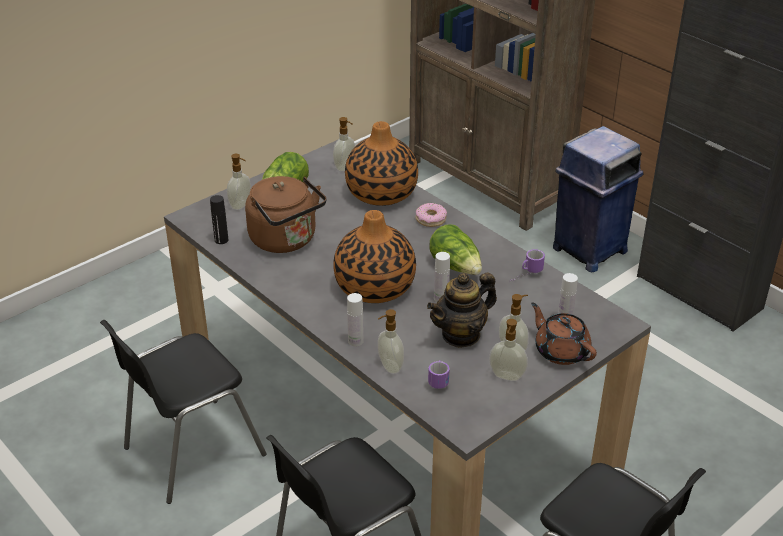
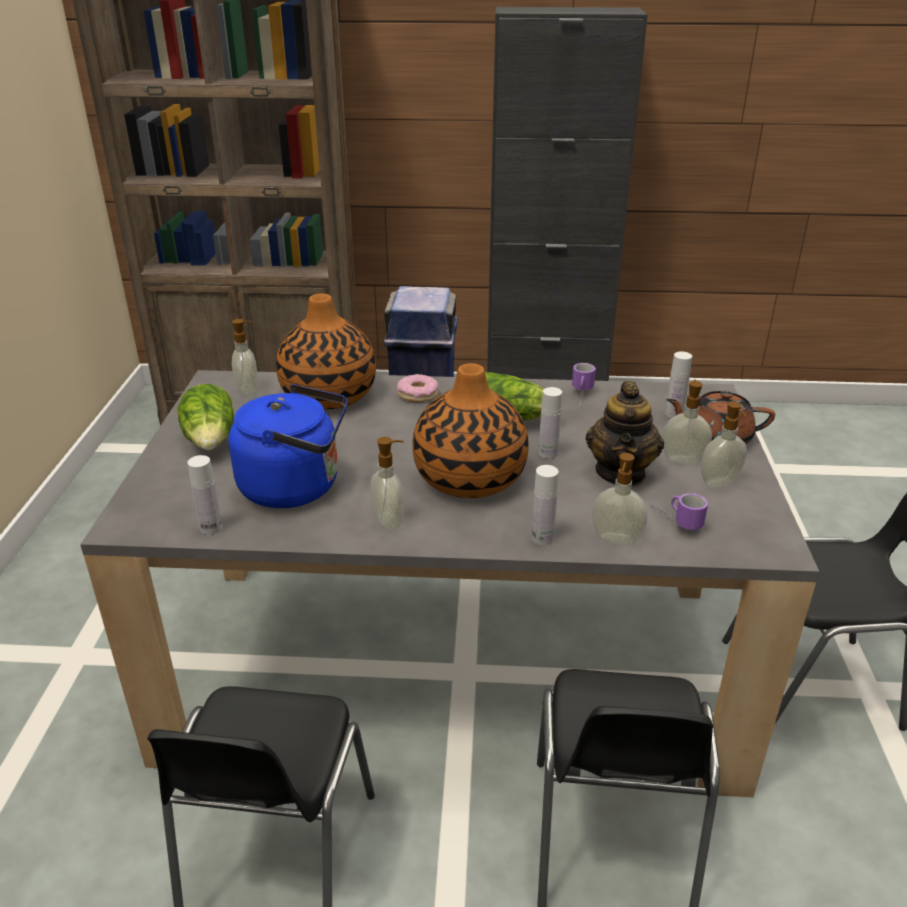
camera: 45 degrees left, 5 degrees down
black bottle [210,195,228,244] -> white bottle [187,455,222,535]
soap dispenser [227,154,251,210] -> soap dispenser moved to [371,437,404,531]
brown kettle [245,176,327,253] -> blue kettle [228,384,348,508]

